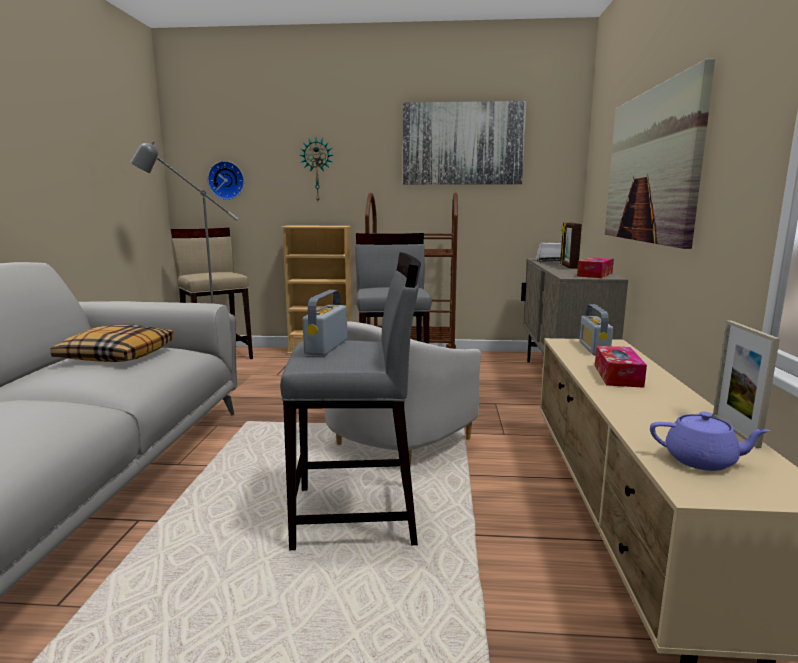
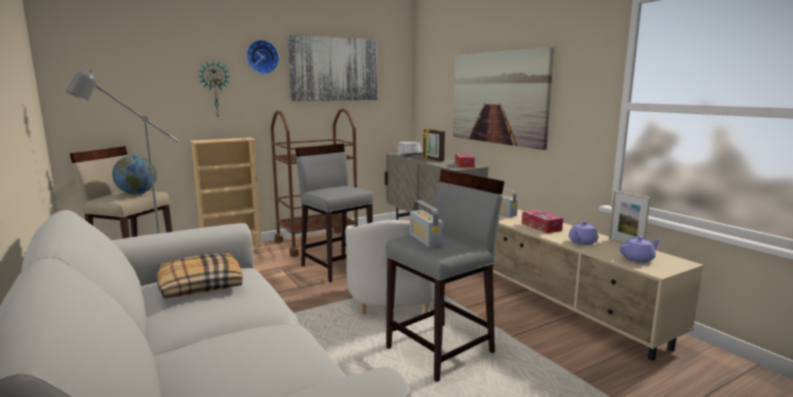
camera: 35 degrees left, 0 degrees up
wall clock [208,161,244,200] -> wall clock moved to [246,40,279,74]
none -> globe [112,155,157,194]
none -> purple teapot [569,221,598,245]

